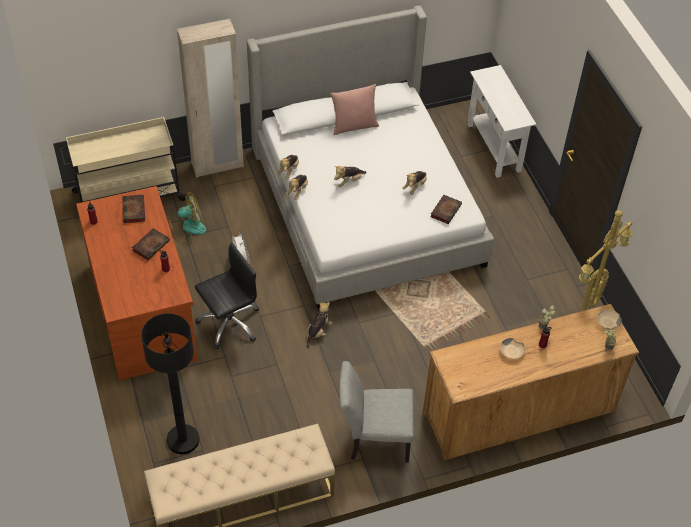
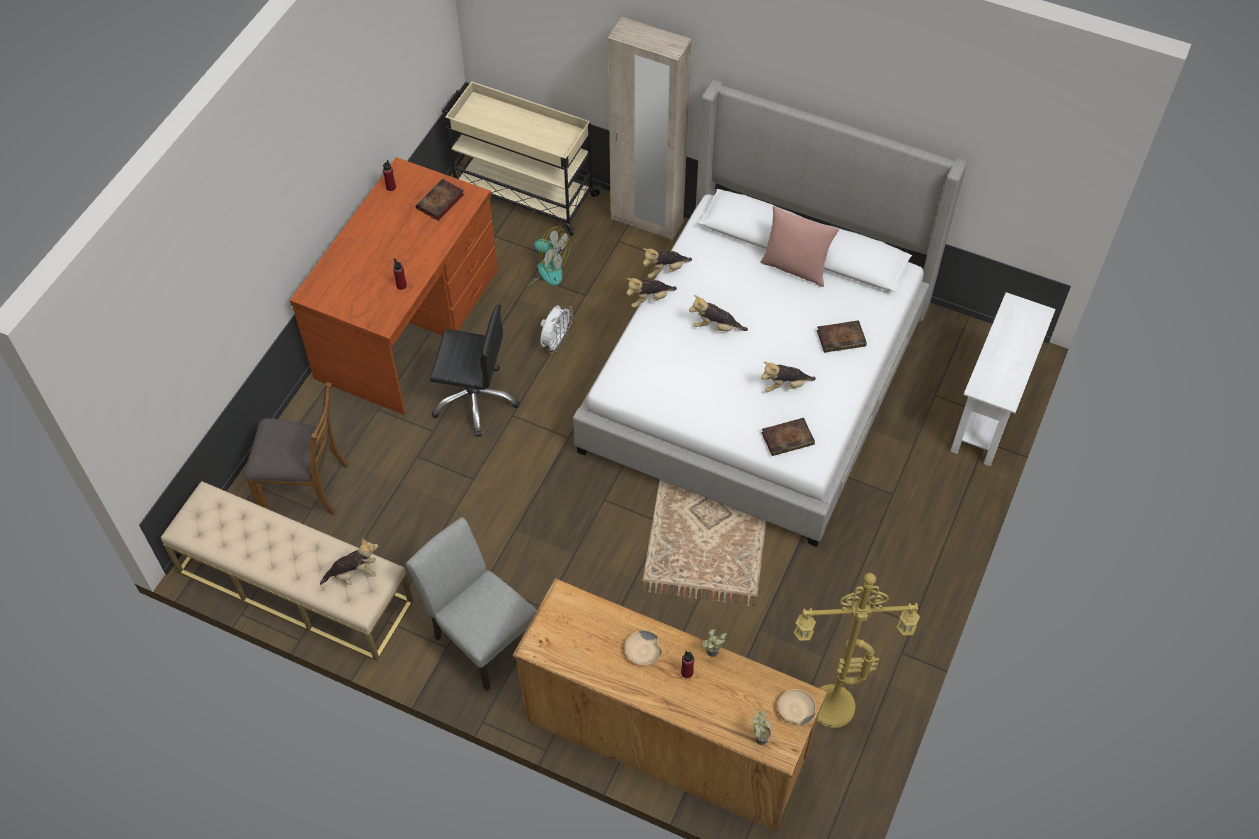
camera: 45 degrees right, 5 degrees up
book [132,228,170,260] -> book moved to [817,320,867,353]
black floor lamp [141,313,199,454] -> brown chair [244,382,349,515]
plush toy [307,302,332,348] -> plush toy moved to [320,538,378,585]

